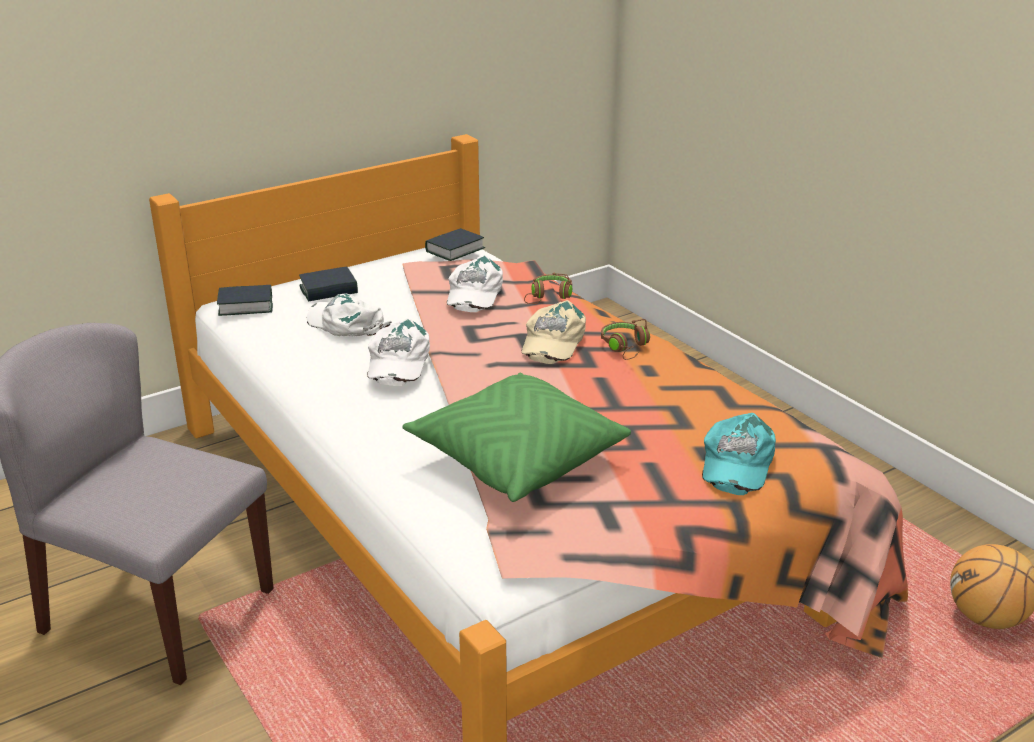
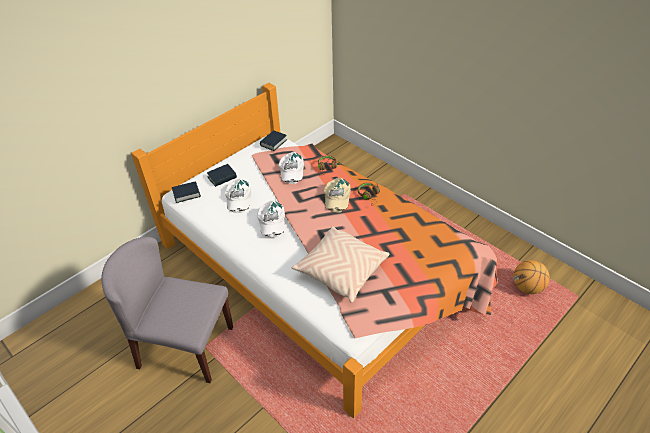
camera: 10 degrees left, 15 degrees up
white cap [307,293,392,337] -> white cap turned 120 degrees counterclockwise [225,179,251,213]
green pillow [402,373,631,502] -> beige pillow [292,226,389,303]
turquoise cap [702,413,776,495] -> none

